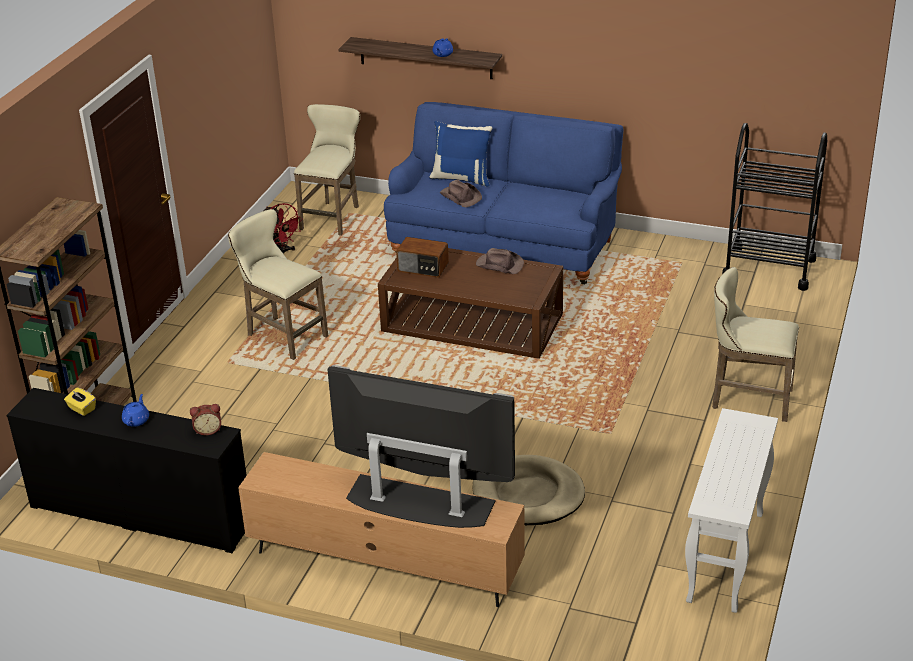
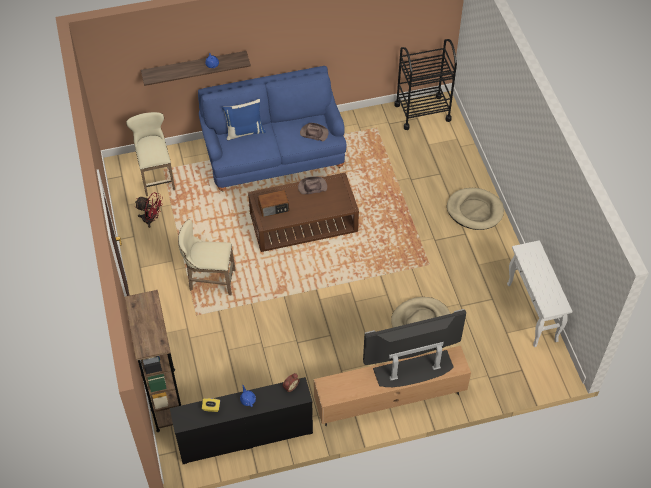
camera: 35 degrees left, 20 degrees up
brown hat [440,179,482,207] -> brown hat moved to [300,123,329,141]
beige stool [712,267,799,422] -> beige dog bed [447,188,504,230]

